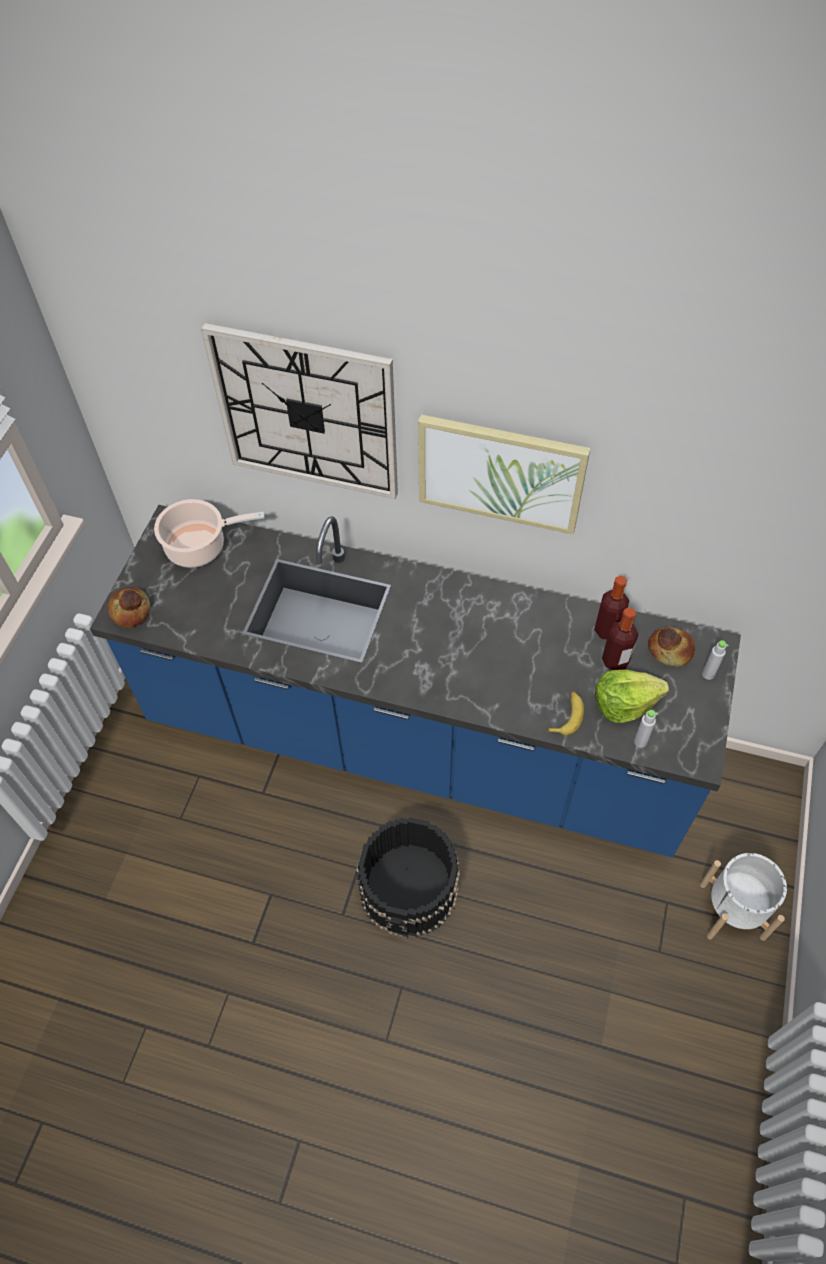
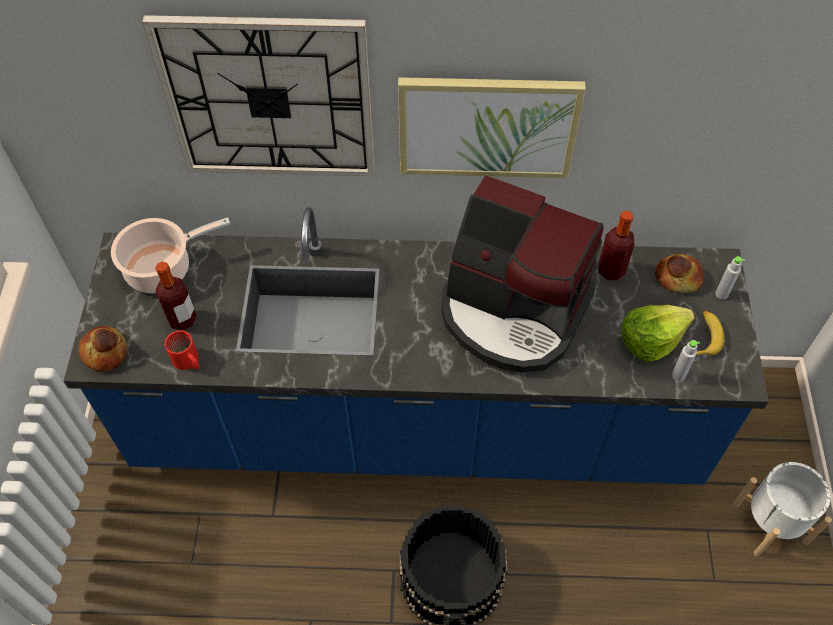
camera: 15 degrees left, 0 degrees up
banana [547,692,584,735] -> banana moved to [696,311,725,356]
bottle [602,607,638,670] -> bottle moved to [155,262,197,331]
none -> red mug [165,330,200,370]
none -> coffee machine [441,175,604,373]

